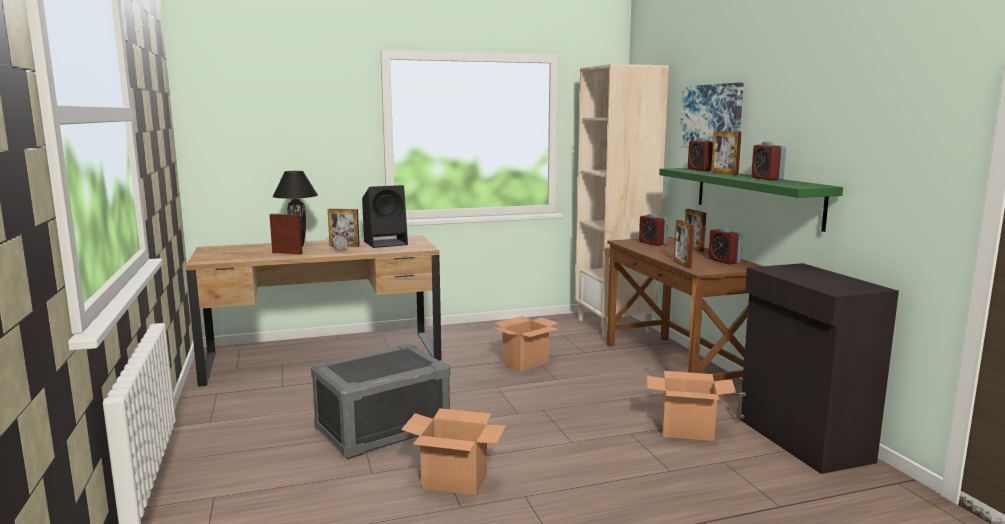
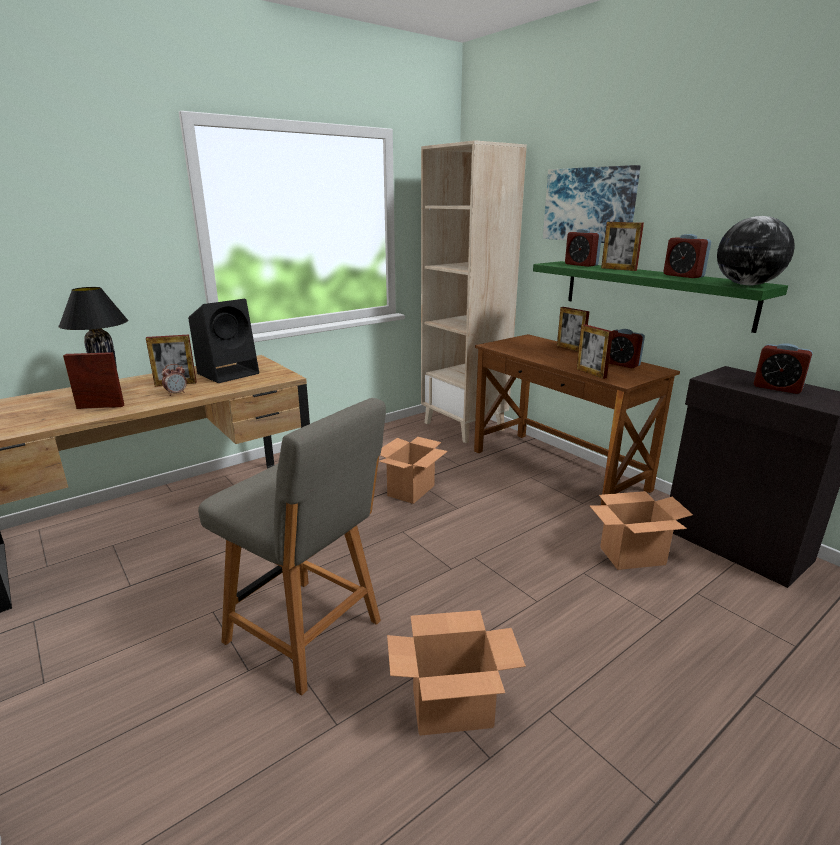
camera: 20 degrees left, 10 degrees up
grey storage box [311,344,450,459] -> grey chair [198,398,386,695]
alarm clock [639,214,668,246] -> alarm clock moved to [754,344,813,394]
none -> globe [717,216,795,285]

